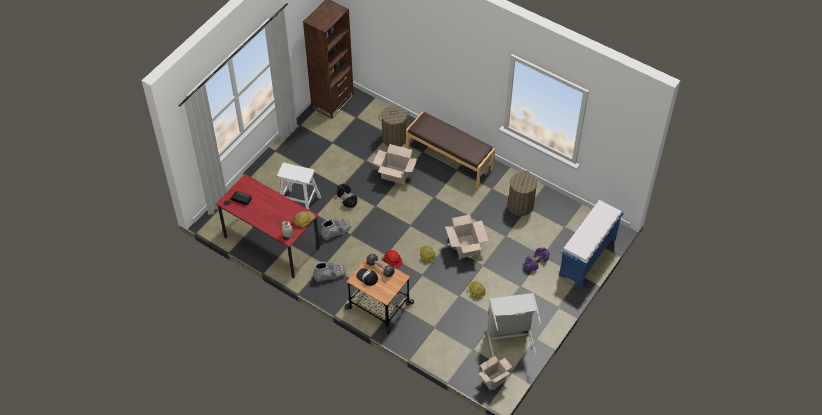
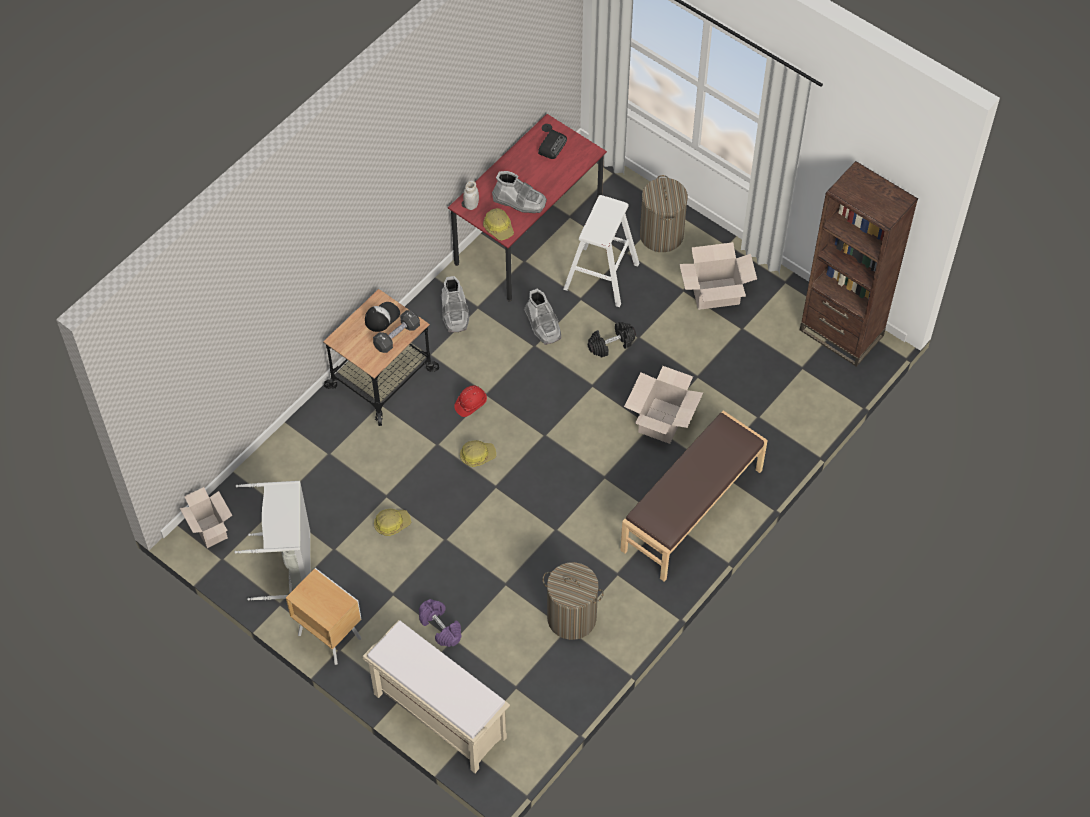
camera: 95 degrees right, 5 degrees up
laundry basket [378,105,410,147] -> laundry basket moved to [640,175,688,252]
cardboard box [445,215,488,258] -> cardboard box moved to [679,242,757,310]
blue bench [559,200,624,288] -> beige bench [363,620,510,773]
none -> brown nightstand [286,568,361,665]
none -> grey boot [492,171,547,213]

